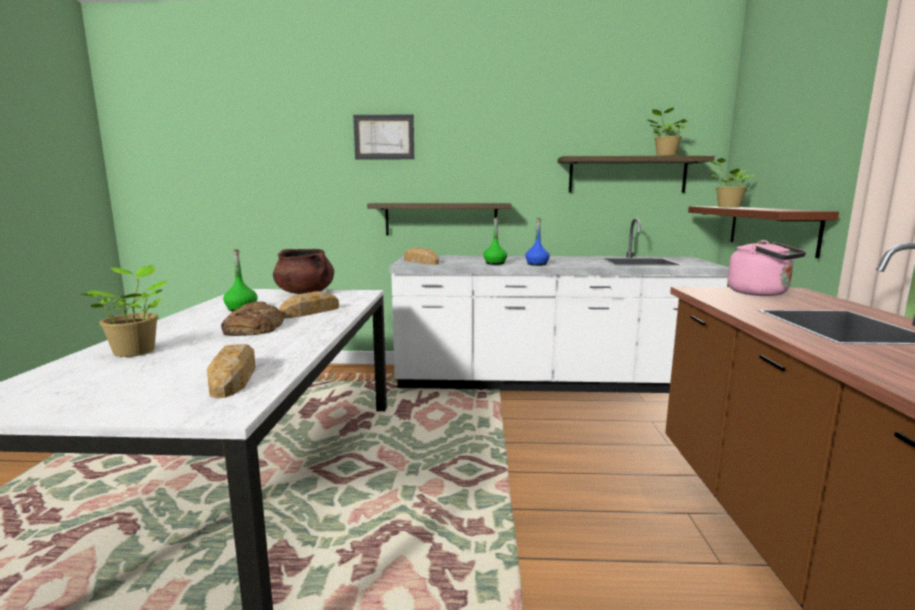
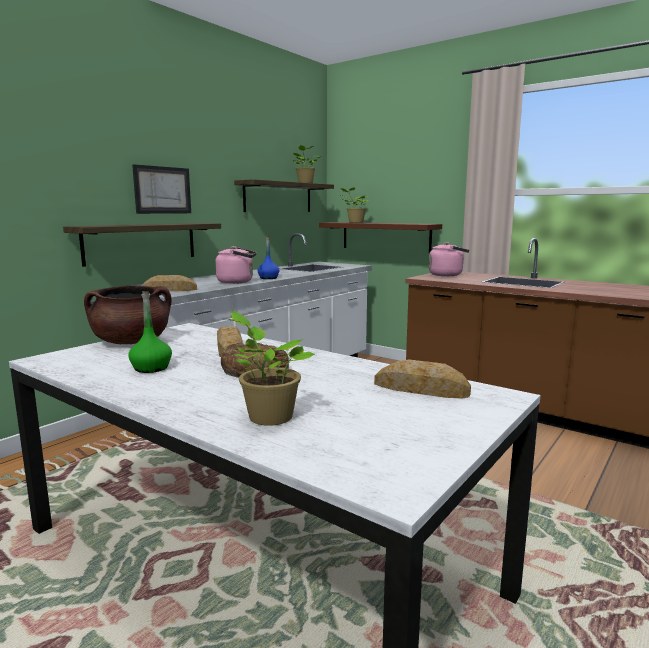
camera: 55 degrees left, 0 degrees up
picture [353,114,414,159] -> picture moved to [132,164,191,214]
green bottle [484,217,507,265] -> pink kettle [215,246,257,284]

